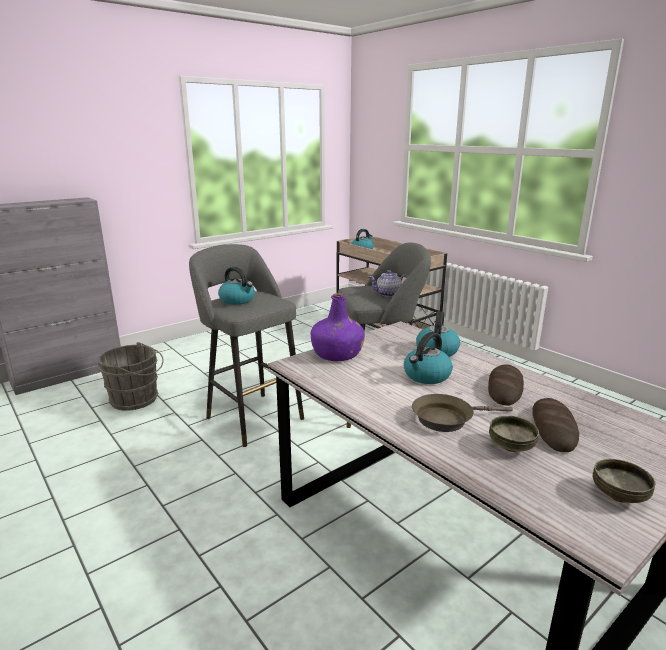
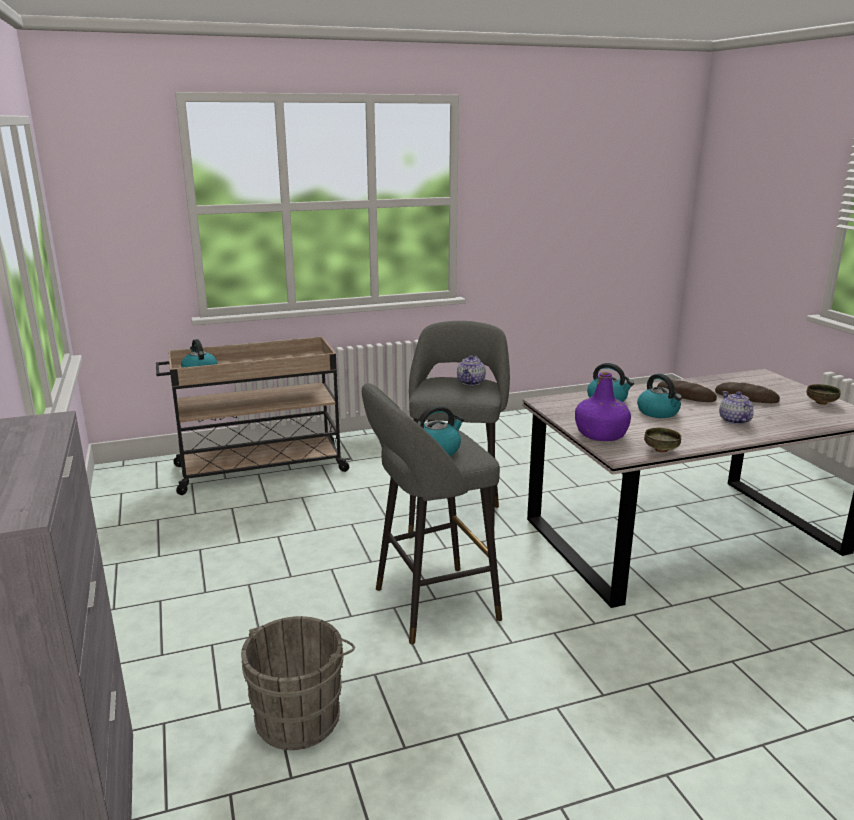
camera: 70 degrees left, 0 degrees up
brown frying pan [412,394,513,432] -> teapot [719,391,753,424]
bowl [489,416,539,452] -> bowl moved to [644,427,681,453]

